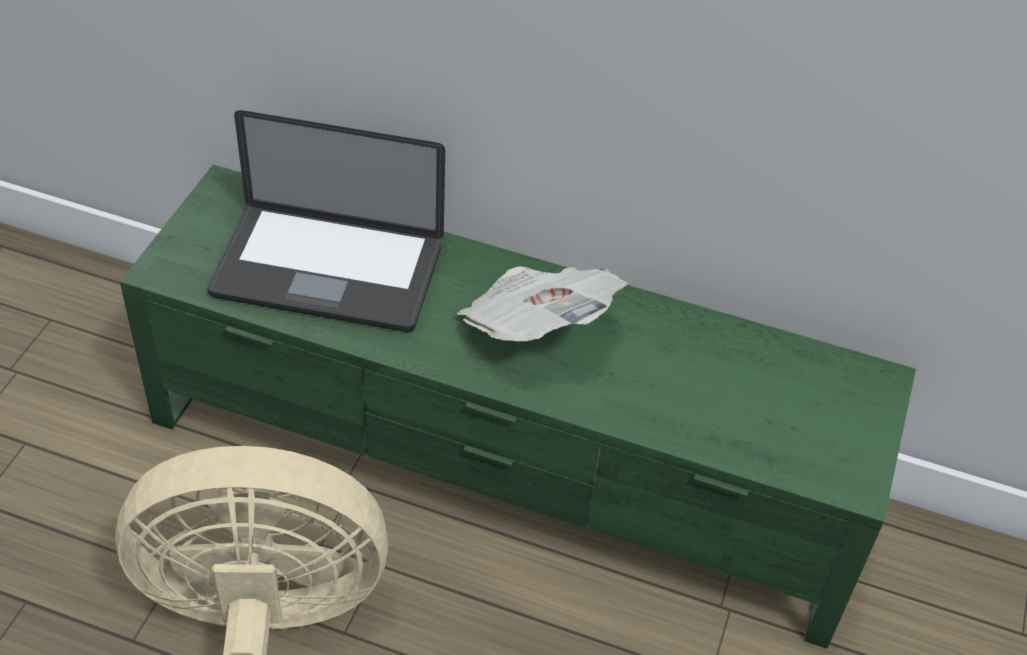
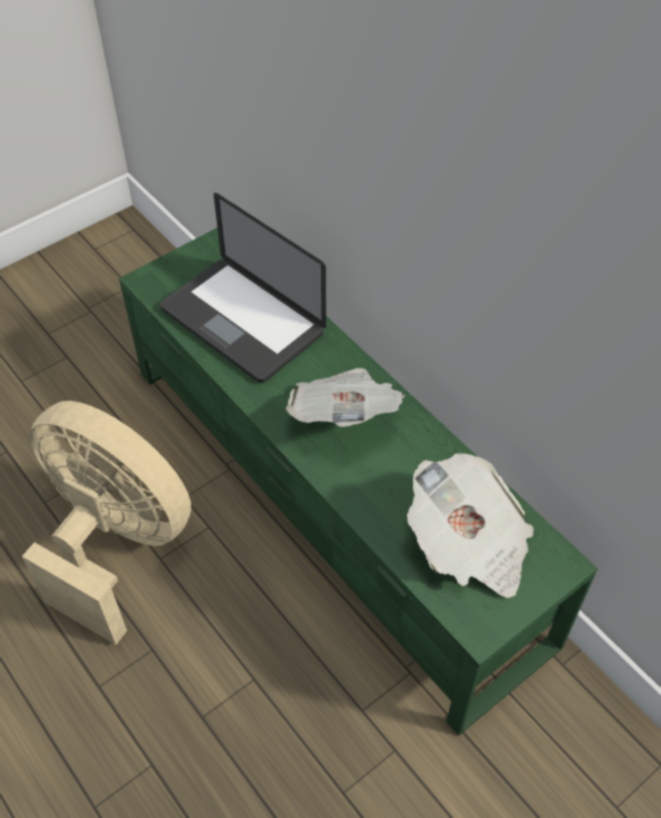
camera: 35 degrees right, 5 degrees up
none -> newspaper [407,453,534,598]

